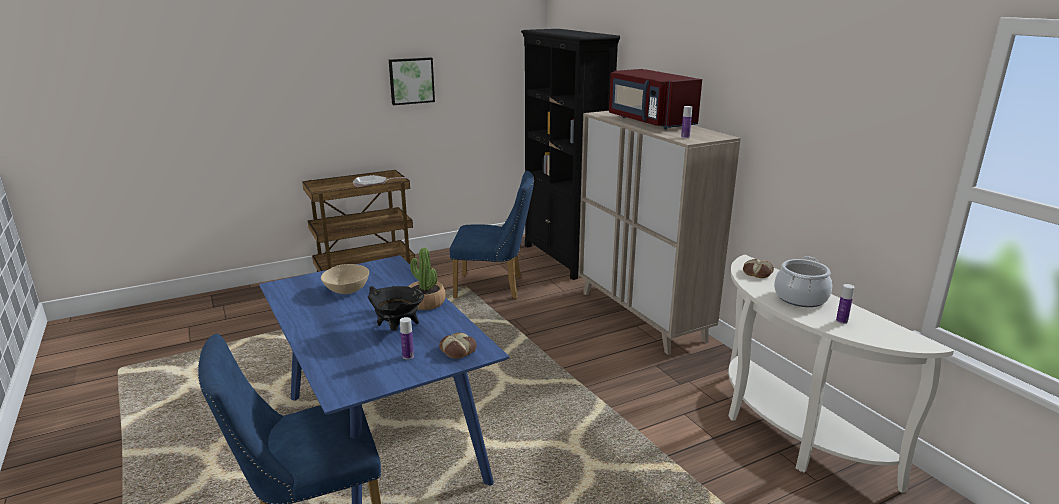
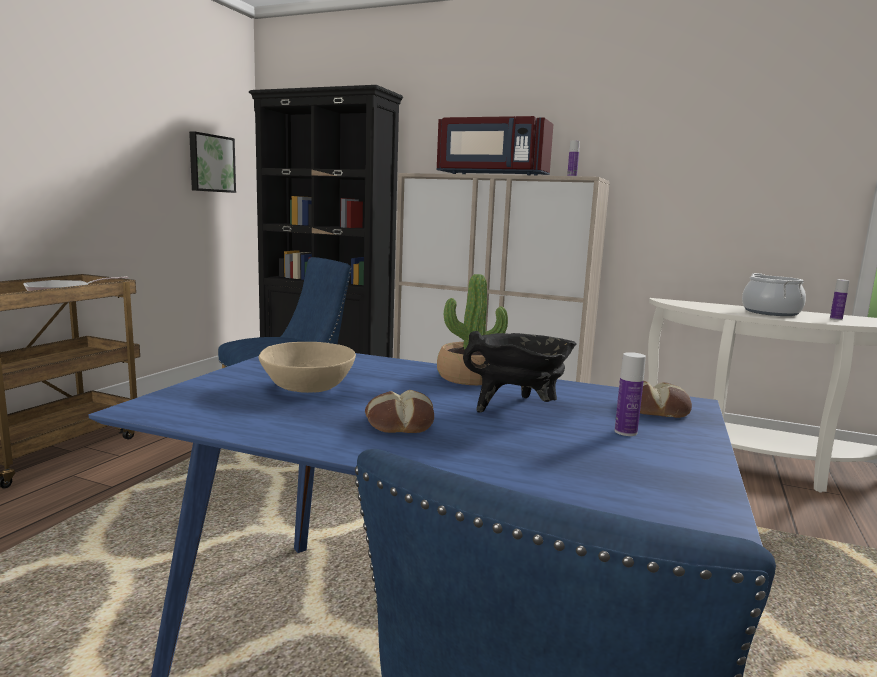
camera: 40 degrees left, 10 degrees down
picture [389,57,435,105] -> picture moved to [189,131,236,193]
bread [743,259,774,278] -> bread moved to [365,390,434,433]

